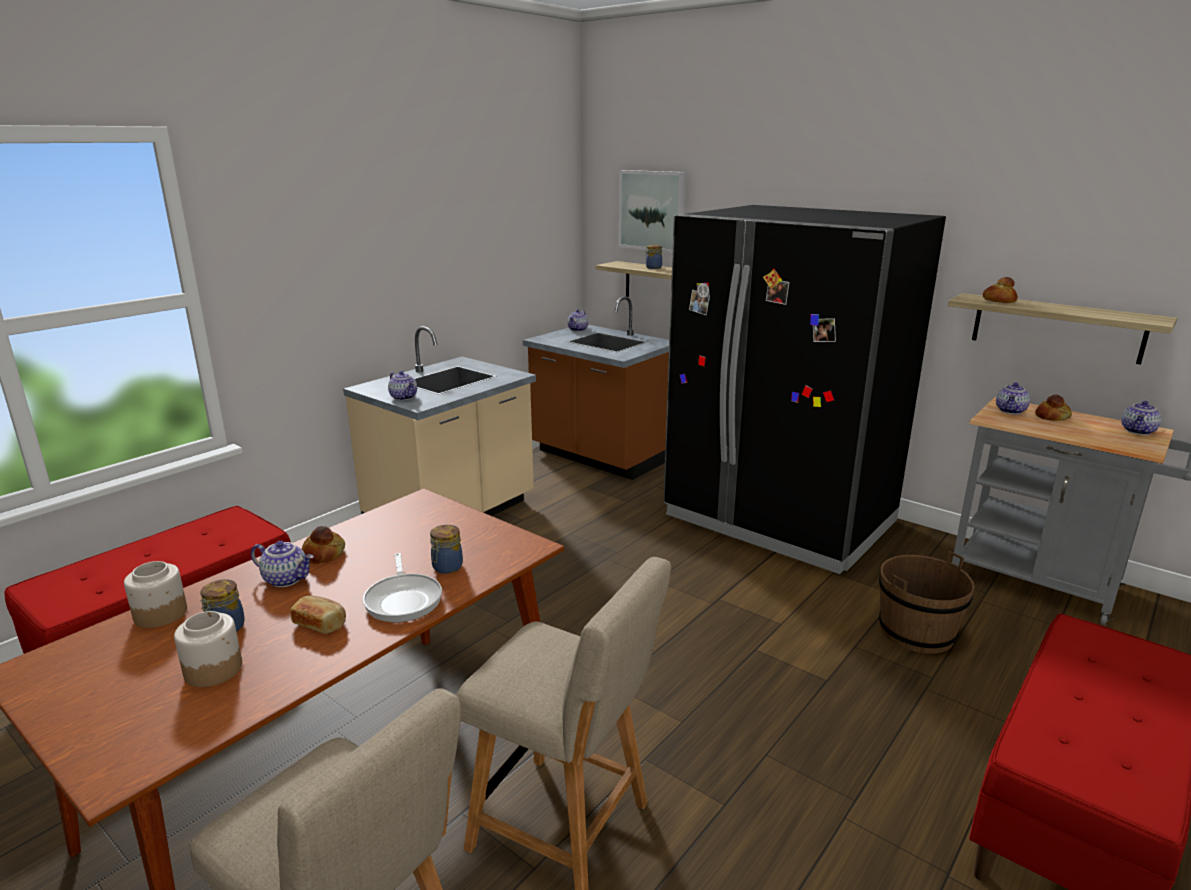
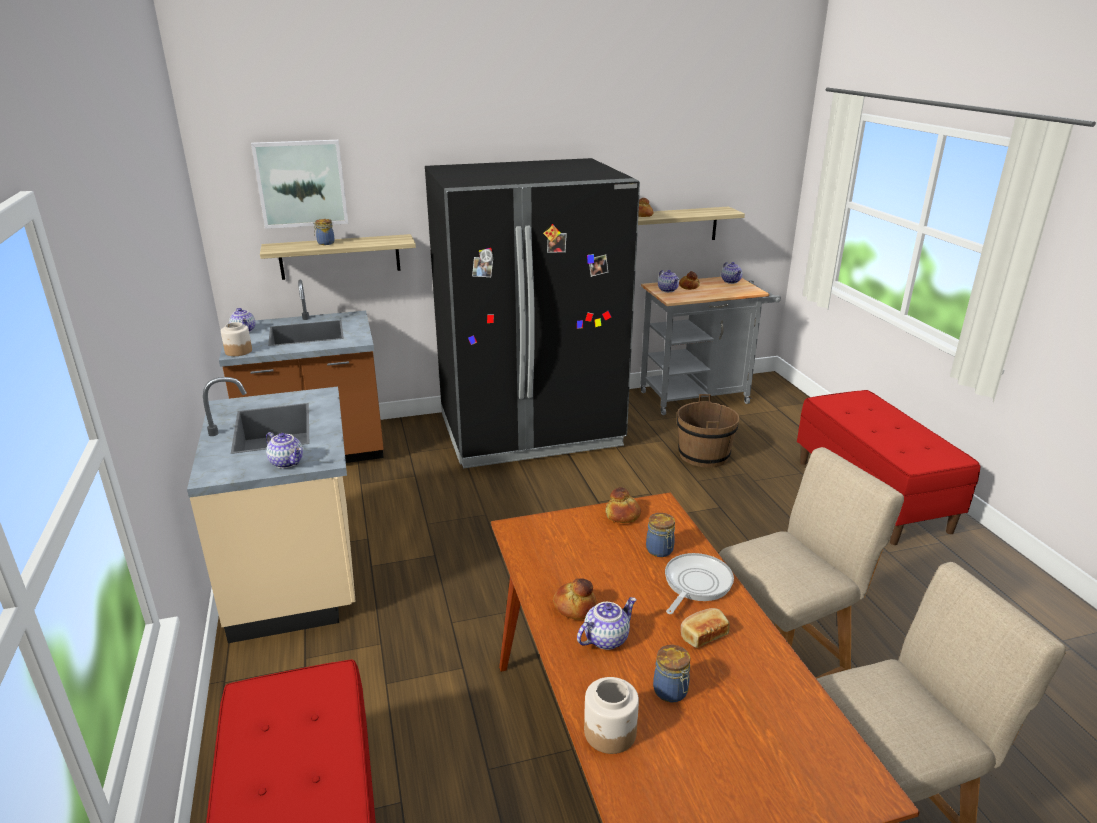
camera: 55 degrees left, 5 degrees up
jar [174,611,242,687] -> jar moved to [221,322,252,356]
frying pan [363,553,442,622] -> frying pan turned 75 degrees counterclockwise [665,553,734,614]
teapot [388,371,417,401] -> teapot turned 45 degrees clockwise [266,432,303,468]
none -> bread [605,487,641,523]

